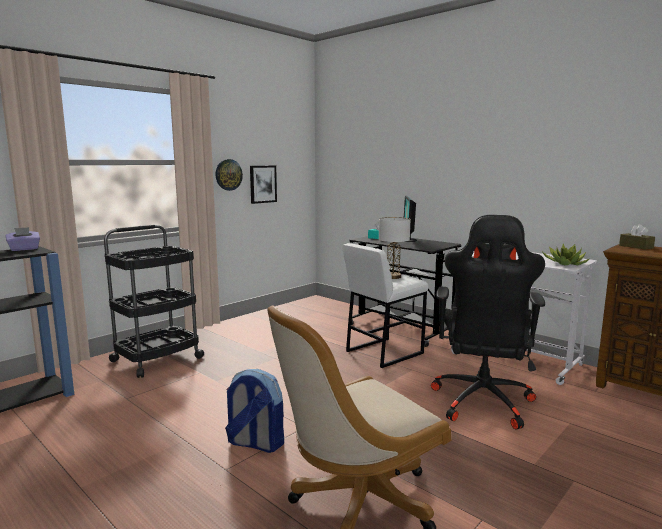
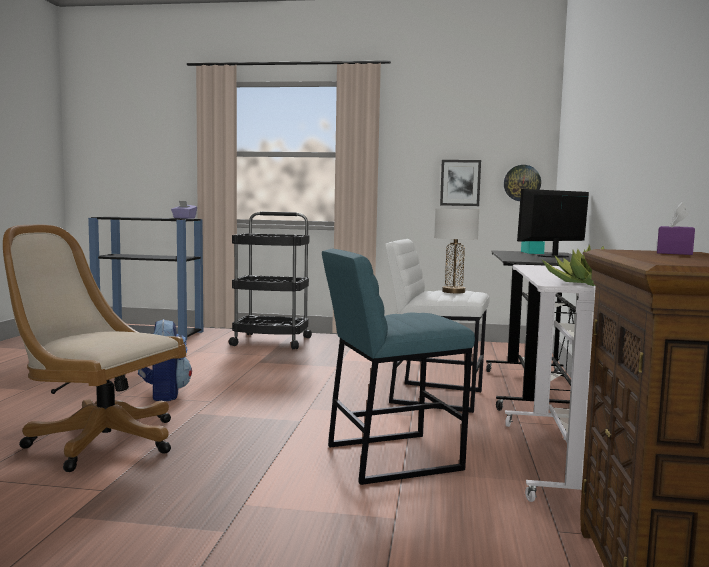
camera: 55 degrees right, 5 degrees down
wall clock [216,159,243,191] -> wall clock moved to [504,165,541,201]
black office chair [431,215,545,430] -> blue stool [322,249,475,485]
brown tissue box [619,224,655,249] -> purple tissue box [657,202,695,255]

